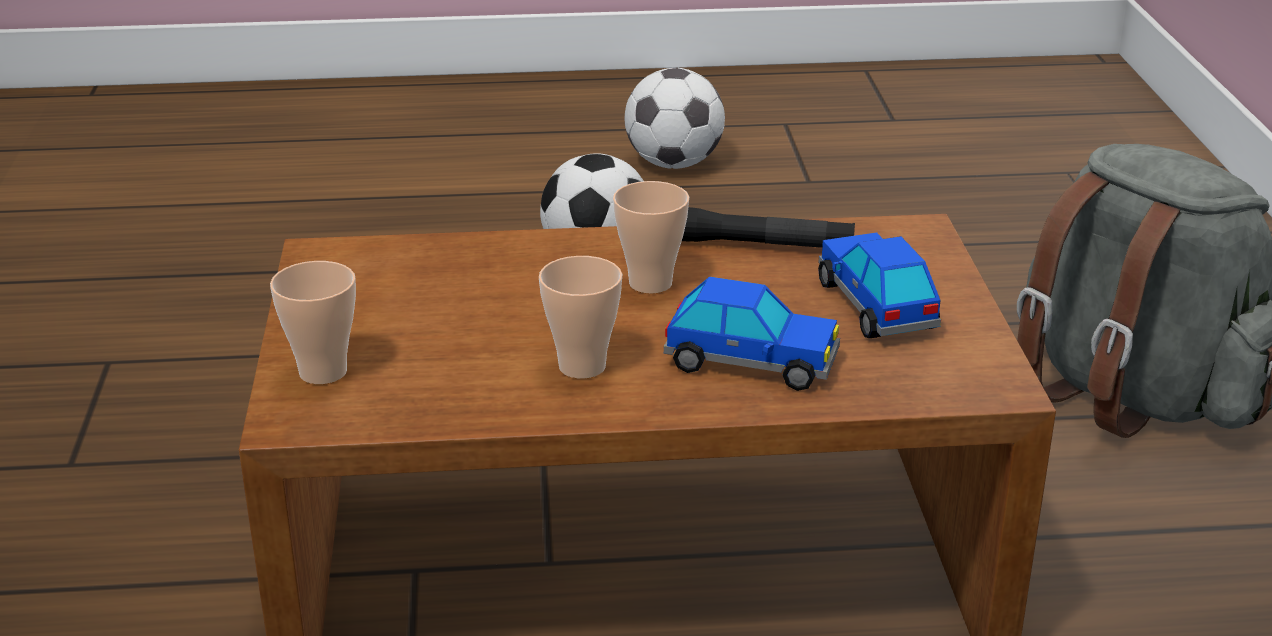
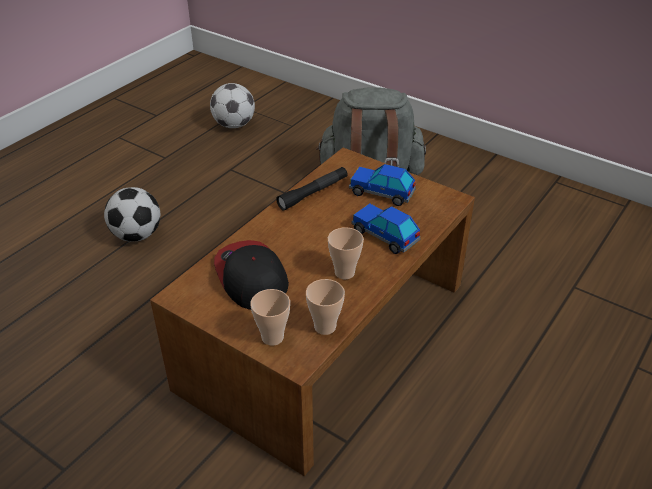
camera: 50 degrees left, 10 degrees up
cup [613,181,689,294] -> cup moved to [306,279,345,335]
football [625,68,725,169] -> football moved to [210,83,255,128]
toy car [664,277,840,391] -> toy car turned 105 degrees counterclockwise [351,204,421,254]
none -> cap [214,240,289,310]

